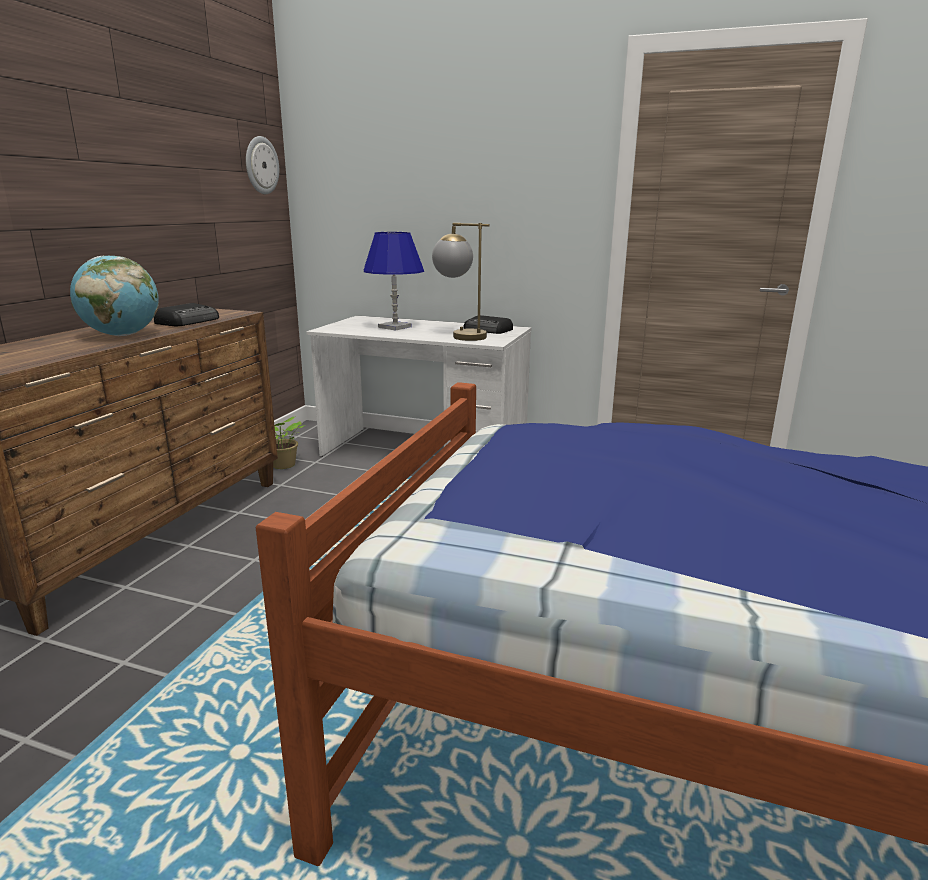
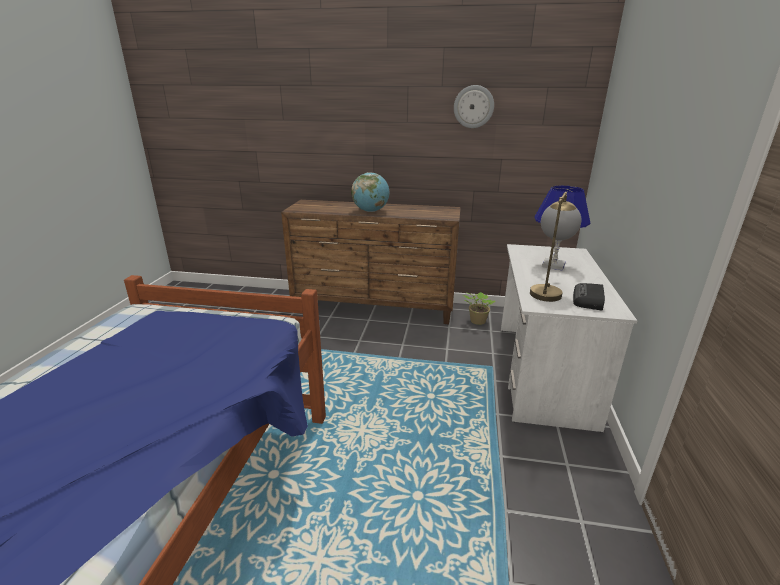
camera: 80 degrees right, 5 degrees up
radio [154,303,219,326] -> none
wall clock [246,136,279,194] -> wall clock moved to [454,85,494,128]

